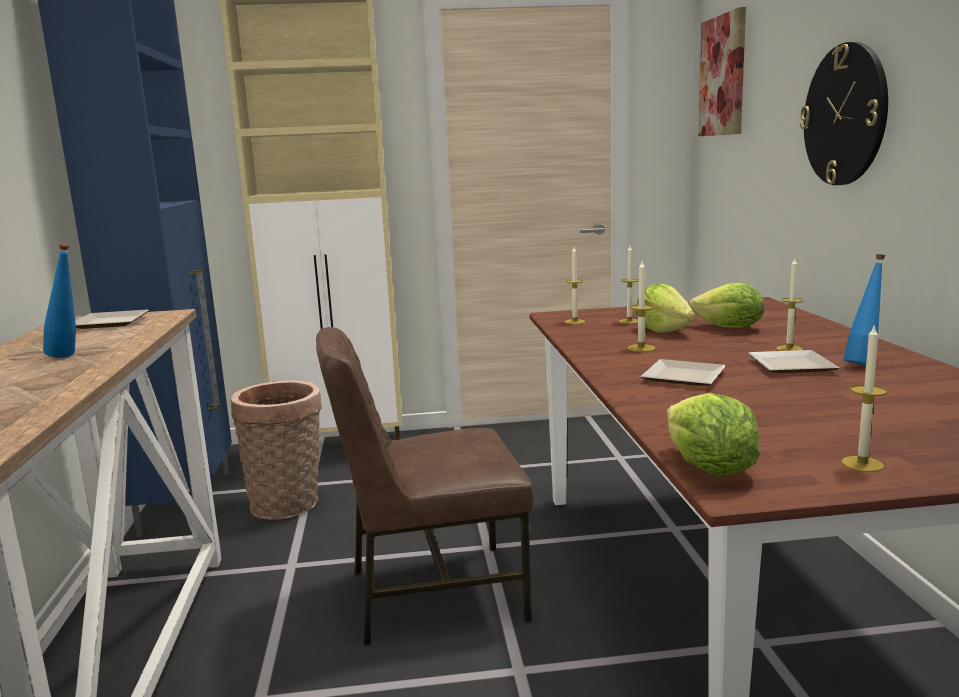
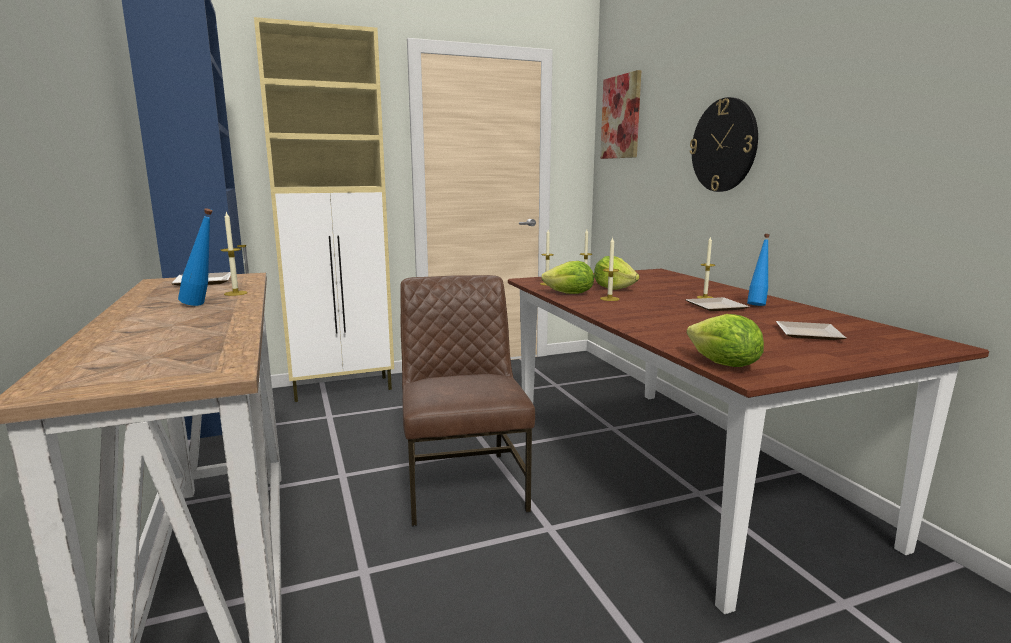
camera: 15 degrees left, 0 degrees up
basket [231,380,322,520] -> none
brown chair [316,327,534,646] -> brown chair turned 105 degrees clockwise [400,275,535,527]
plate [640,359,725,386] -> plate moved to [776,321,846,340]
lettuce [689,283,764,328] -> lettuce moved to [541,261,594,294]
candle [841,326,888,472] -> candle moved to [221,211,248,296]

